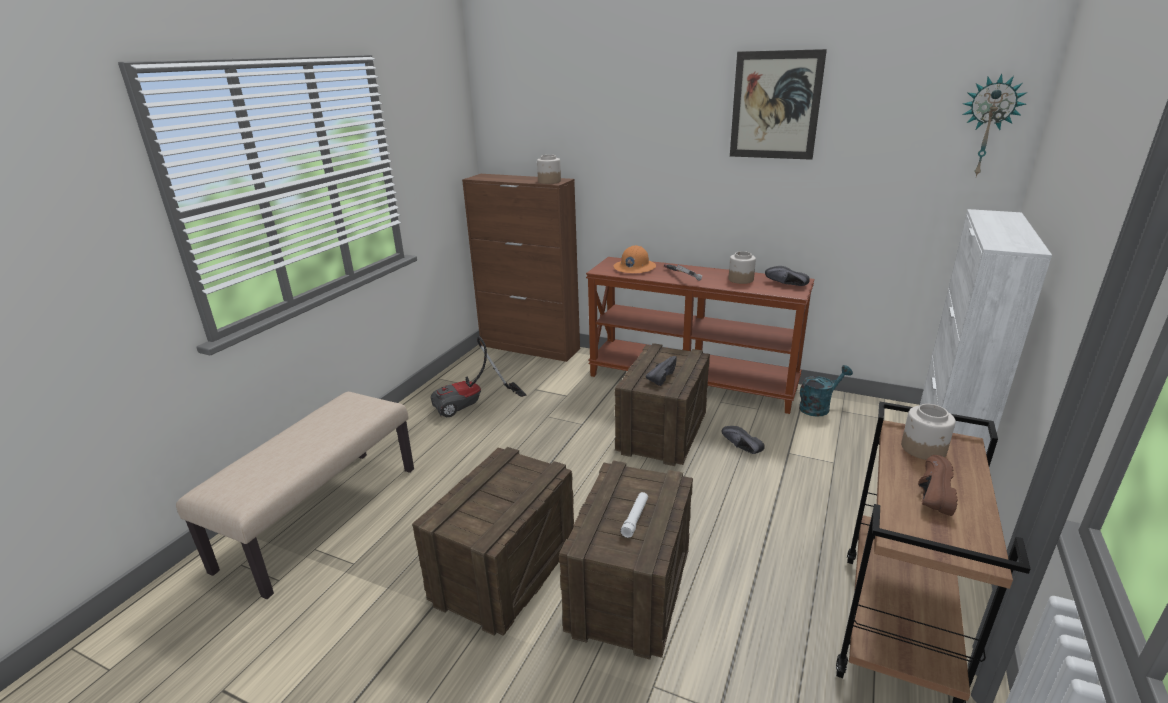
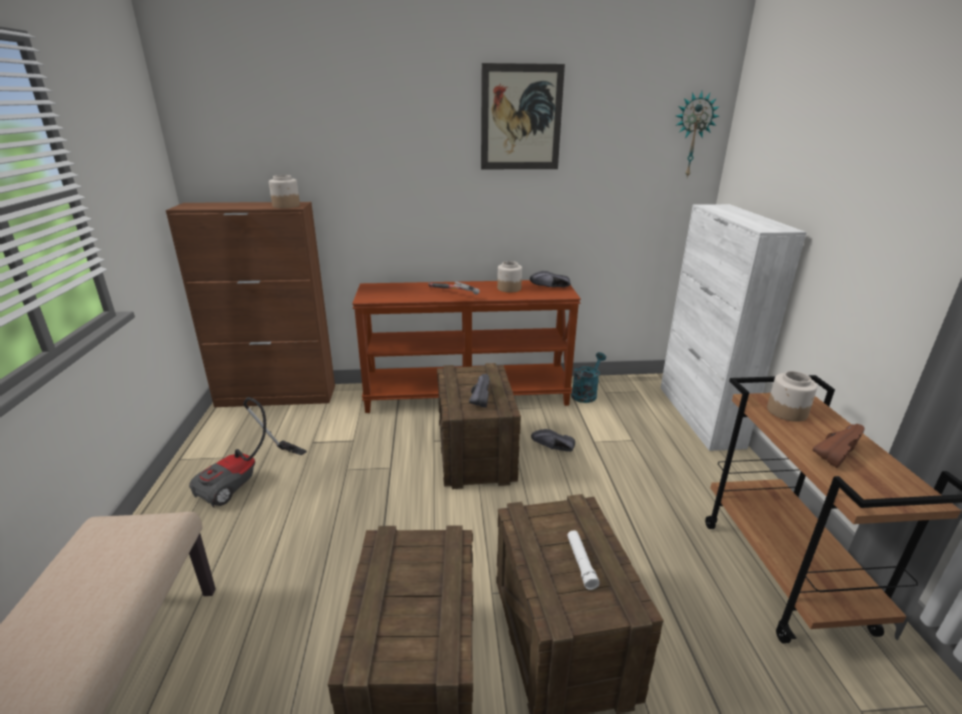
camera: 30 degrees left, 0 degrees up
orange hard hat [614,245,656,273] -> none
brown shoe [918,455,958,516] -> brown shoe turned 60 degrees clockwise [813,424,865,468]

